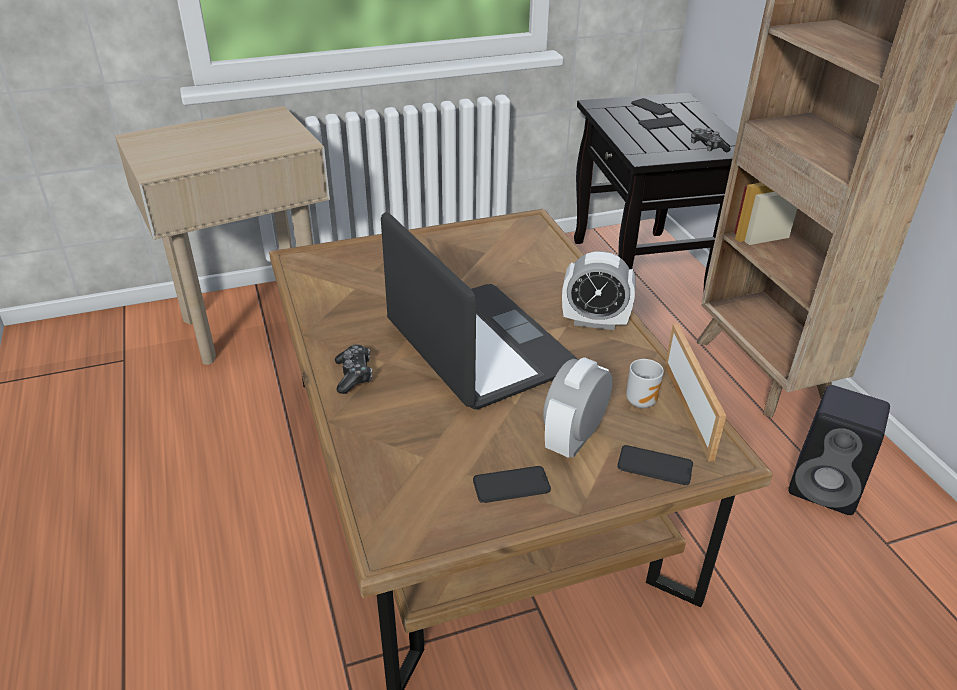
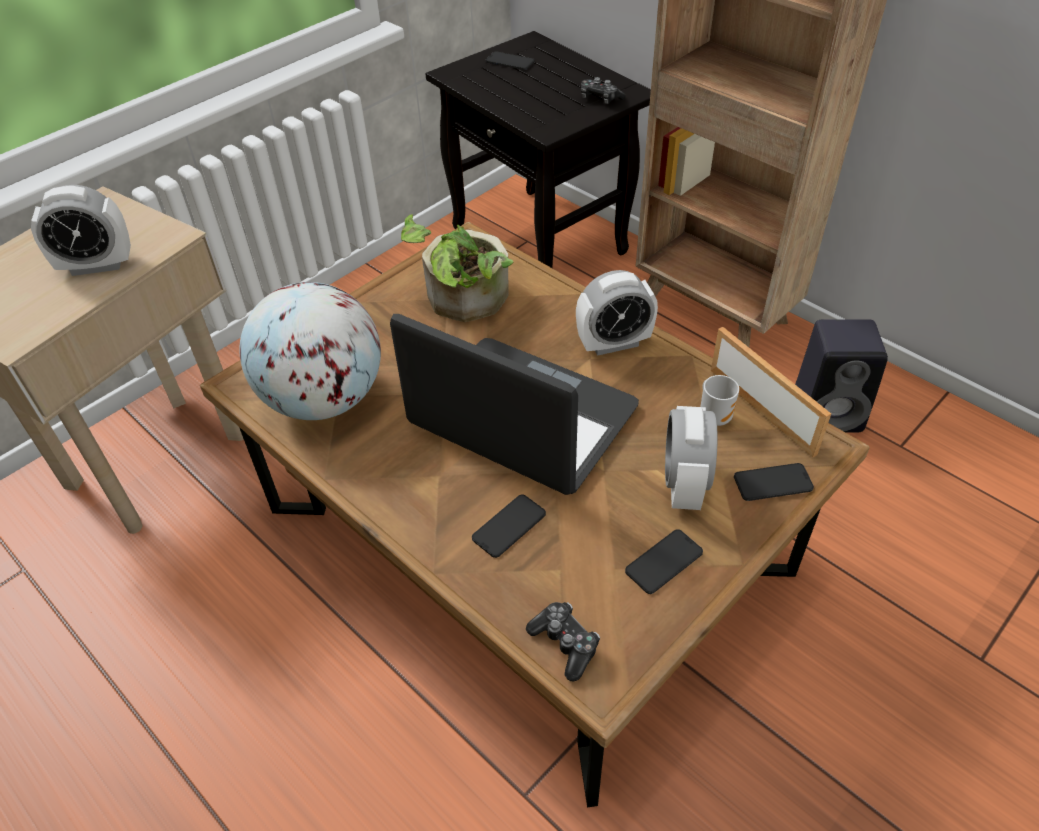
camera: 25 degrees left, 10 degrees up
game controller [335,344,372,394] -> game controller moved to [526,602,600,681]
phone [638,116,684,130] -> phone moved to [472,494,546,558]
none -> alarm clock [31,185,131,276]
none -> globe [240,282,381,420]
none -> potted plant [401,214,513,322]

